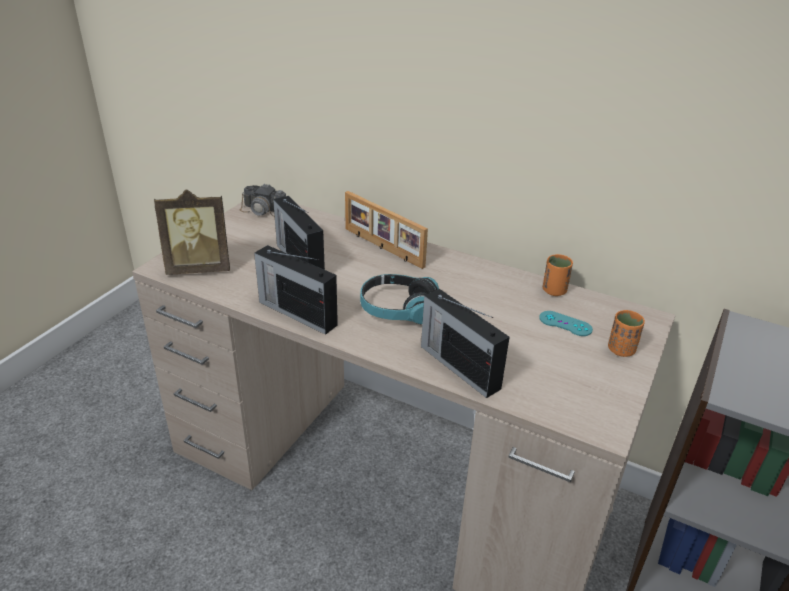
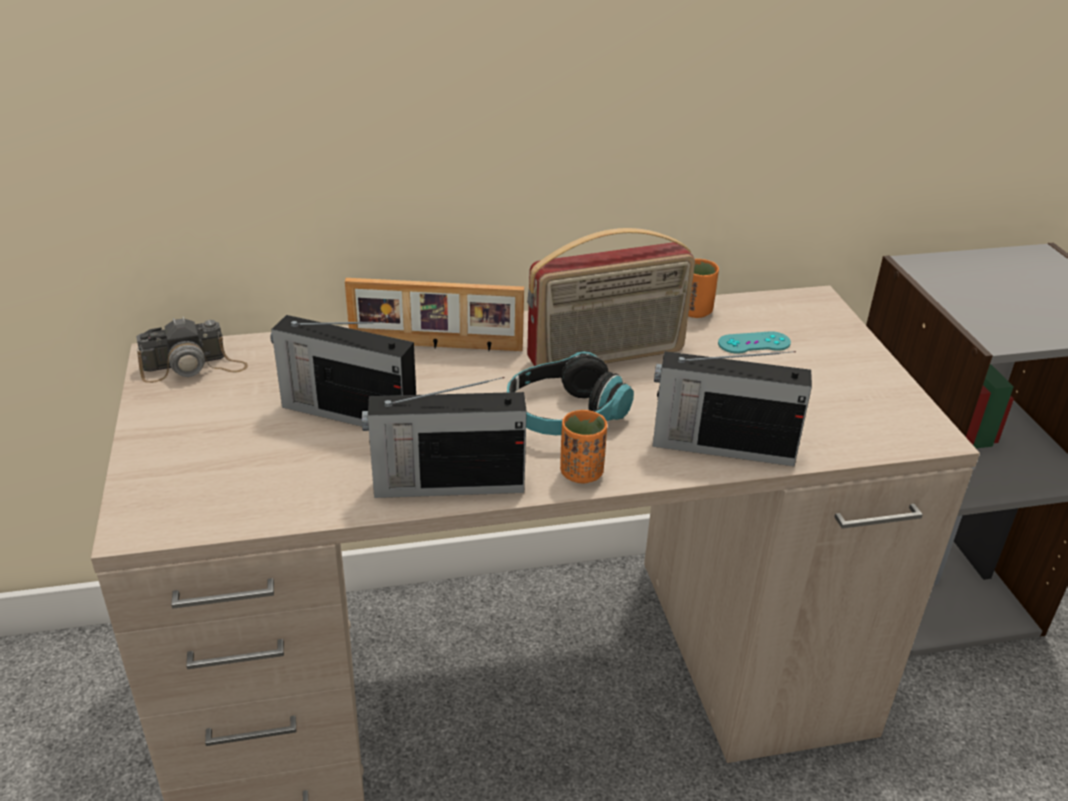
camera: 40 degrees left, 0 degrees up
picture frame [154,189,230,275] -> none
orange cup [608,310,645,357] -> orange cup moved to [560,410,607,484]
none -> radio [527,228,695,366]

